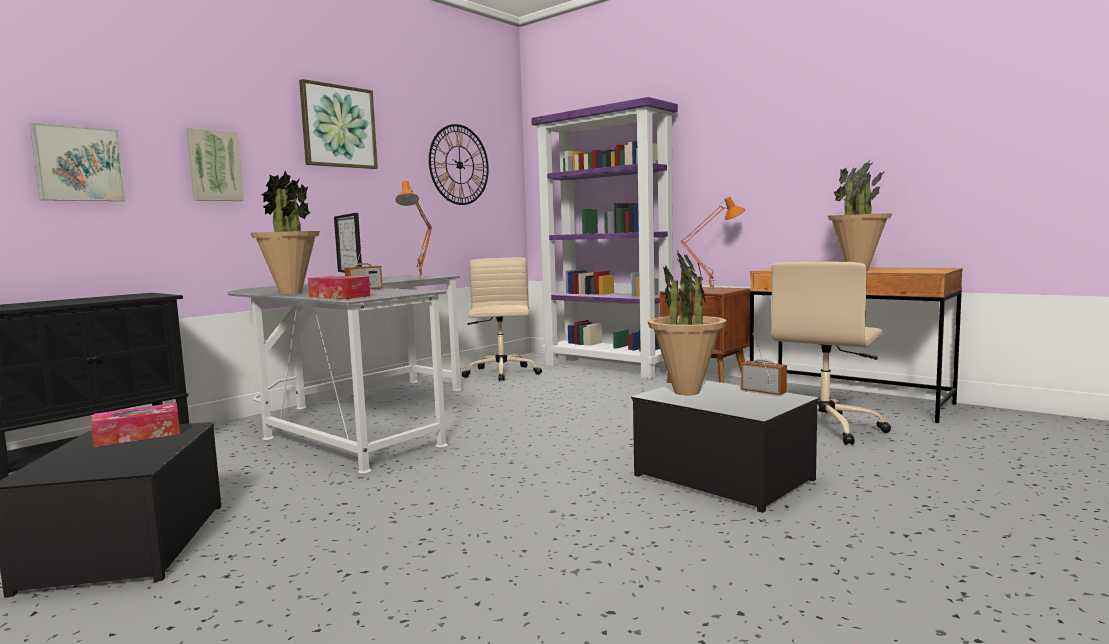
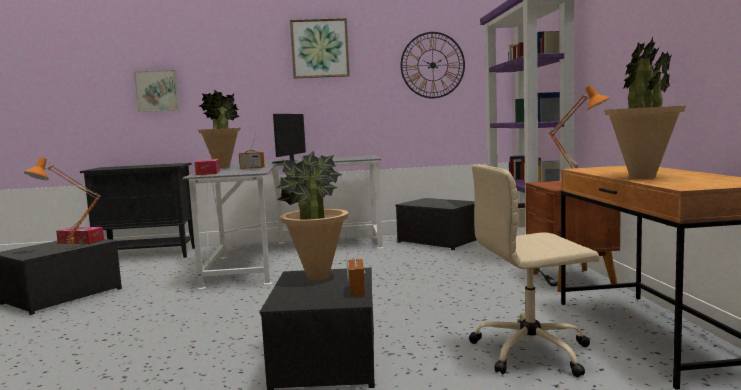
camera: 45 degrees right, 0 degrees up
picture [186,128,244,201] -> none
orange table lamp [395,181,432,277] -> orange table lamp moved to [24,157,101,249]
beige office chair [462,258,542,381] -> storage box [395,198,477,250]

